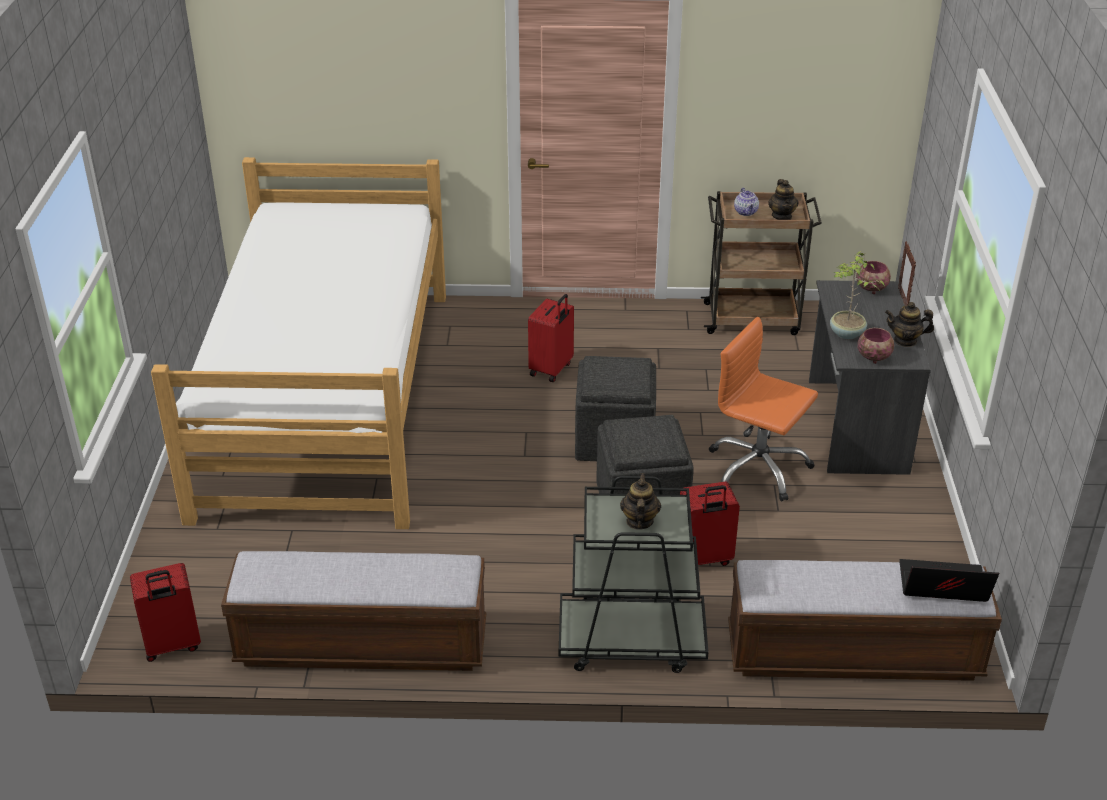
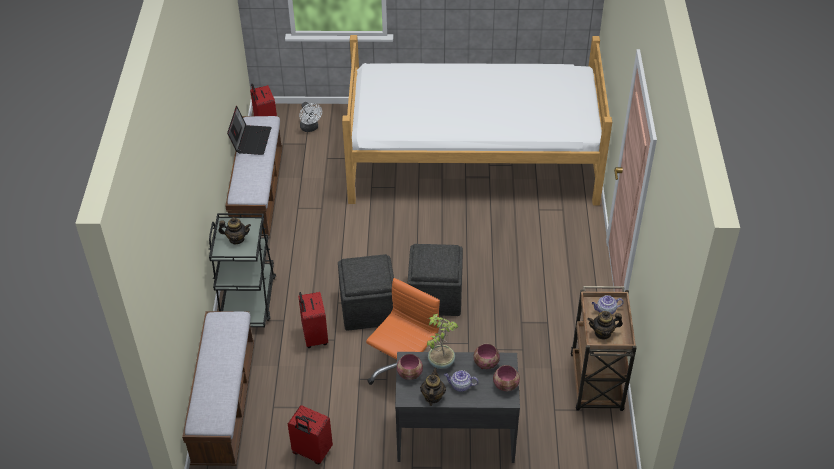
camera: 90 degrees right, 10 degrees up
red suitcase [528,294,574,382] -> red suitcase moved to [288,405,333,464]
picture frame [898,241,916,306] -> none
laptop [899,559,1000,602] -> laptop moved to [227,106,272,155]
none -> white fan [299,102,322,132]
none -> teapot [444,370,479,392]
none -> bowl [473,344,500,369]

